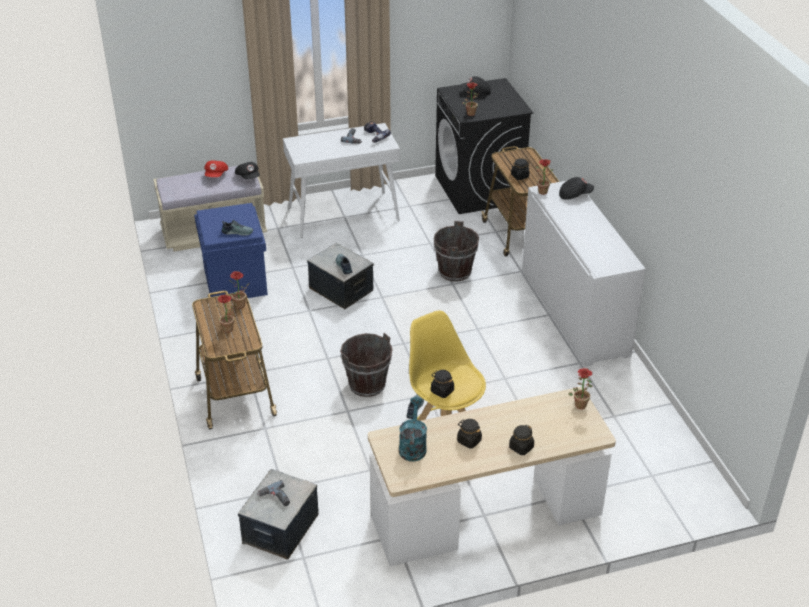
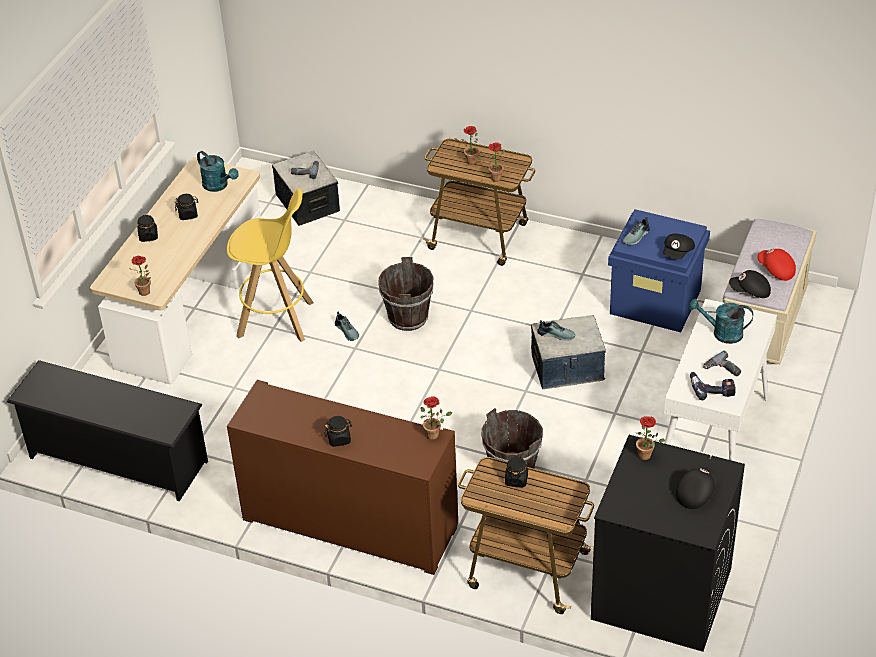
camera: 130 degrees right, 5 degrees up
black jar [431,370,454,398] -> black jar moved to [324,416,352,447]
white cabinet [522,181,646,367] -> brown cabinet [227,380,458,575]
black cap [559,177,594,200] -> black cap moved to [663,233,695,259]
none -> black shoe rack [6,360,208,502]
none -> turquoise watering can [689,298,753,344]

